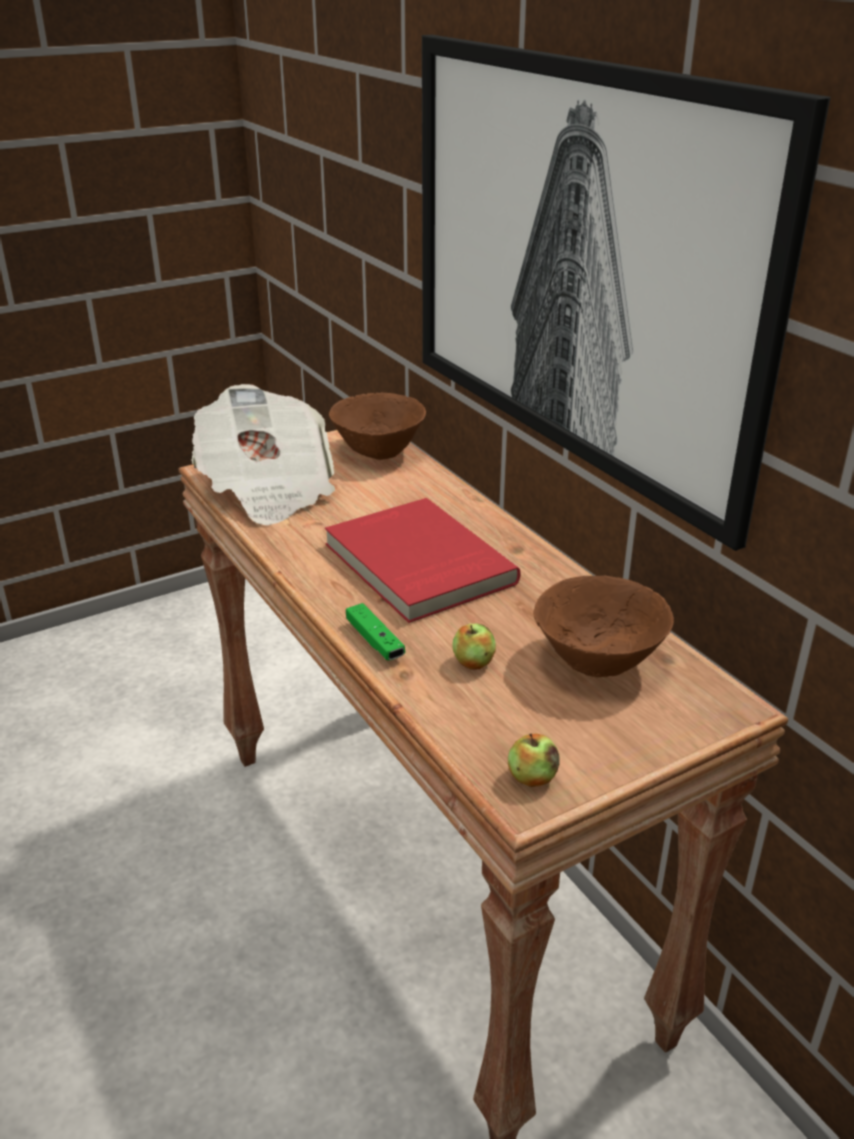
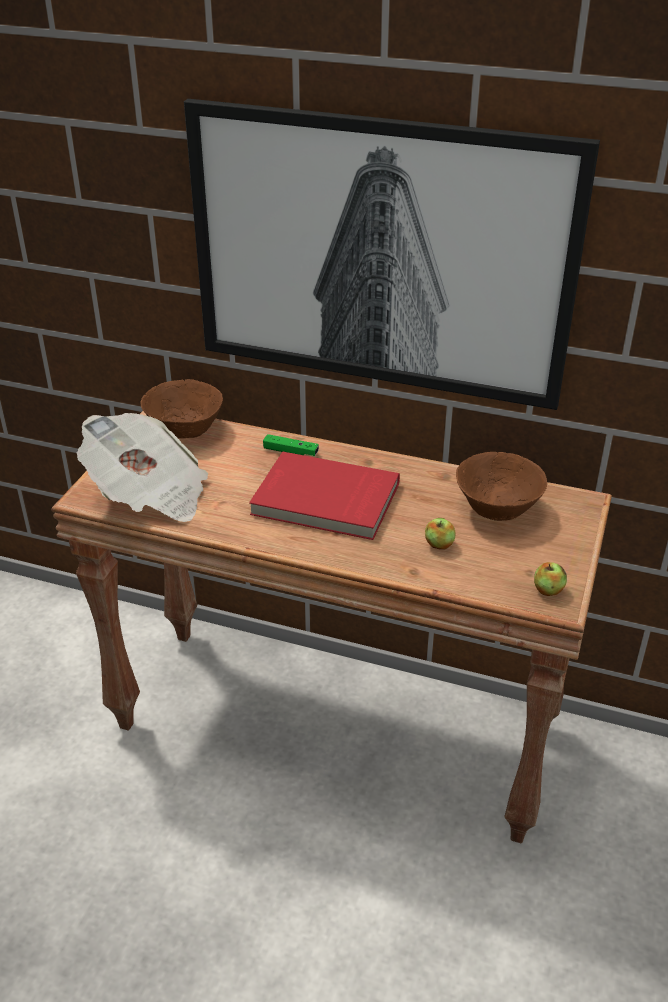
camera: 40 degrees left, 5 degrees up
green game controller [346,603,405,661] -> green game controller moved to [263,434,319,456]

